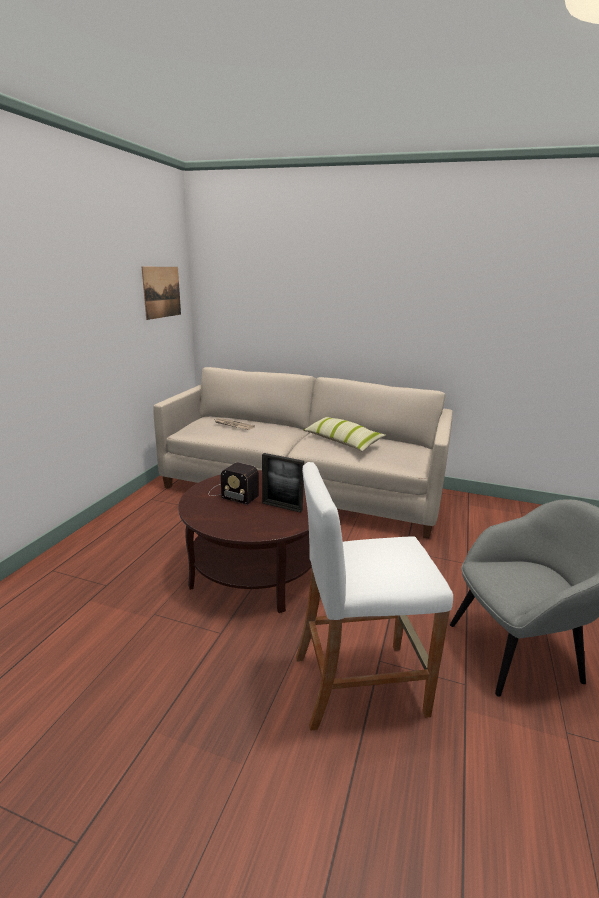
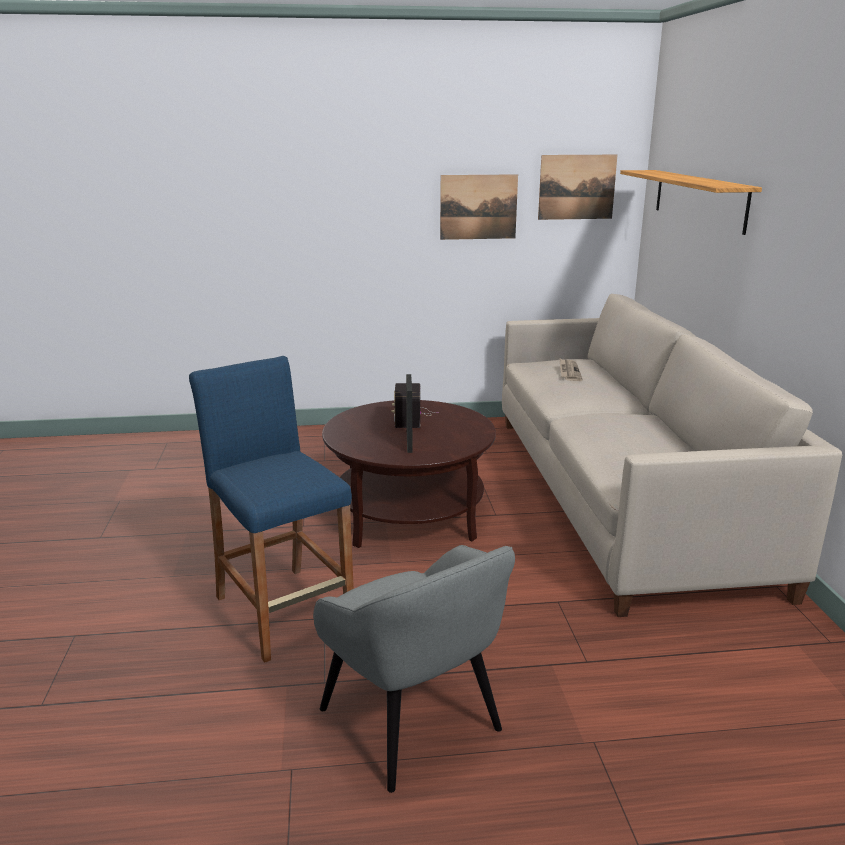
camera: 65 degrees right, 0 degrees up
white stool [296,462,453,731] -> blue stool [189,356,354,663]
pillow [304,417,386,451] -> none
none -> picture [440,174,518,240]
none -> shelf [620,170,762,235]

